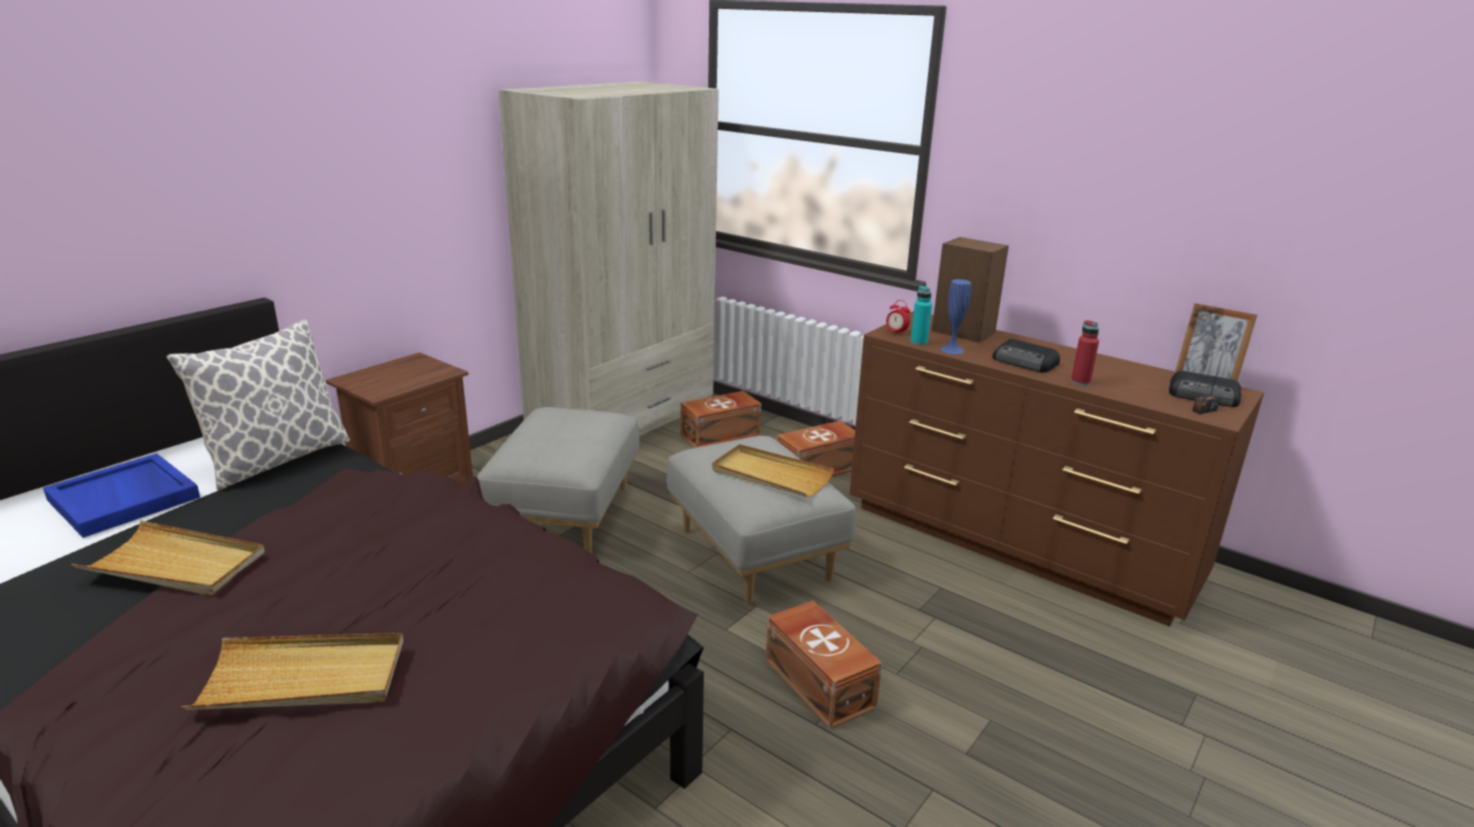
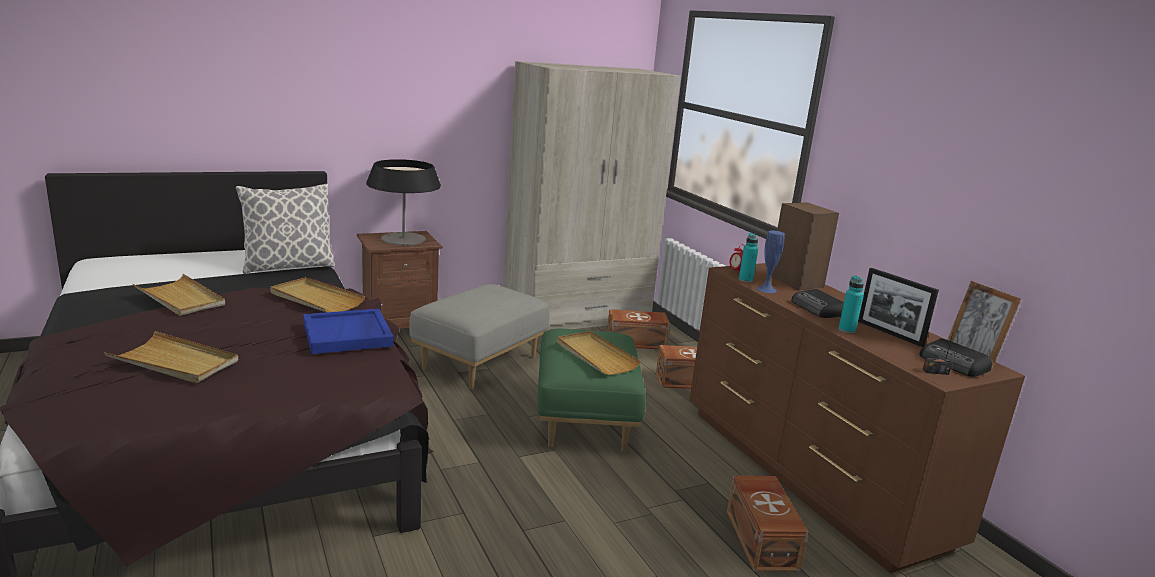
camera: 25 degrees right, 5 degrees down
blue tray [43,453,200,538] -> blue tray moved to [303,309,393,354]
grey ottoman [667,436,856,605] -> green ottoman [537,329,646,452]
brown storage box [766,601,882,729] -> brown storage box moved to [727,475,808,572]
red bottle [1071,320,1099,386] -> turquoise bottle [838,275,864,334]
none -> beige tray [270,277,365,312]
none -> table lamp [366,159,441,245]
none -> picture frame [858,268,939,347]

